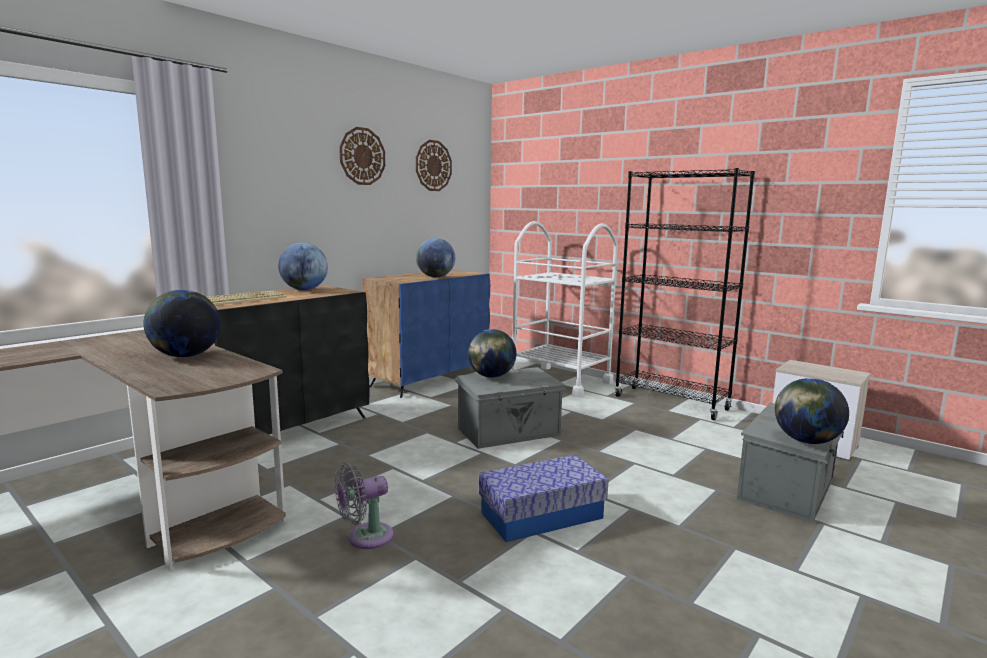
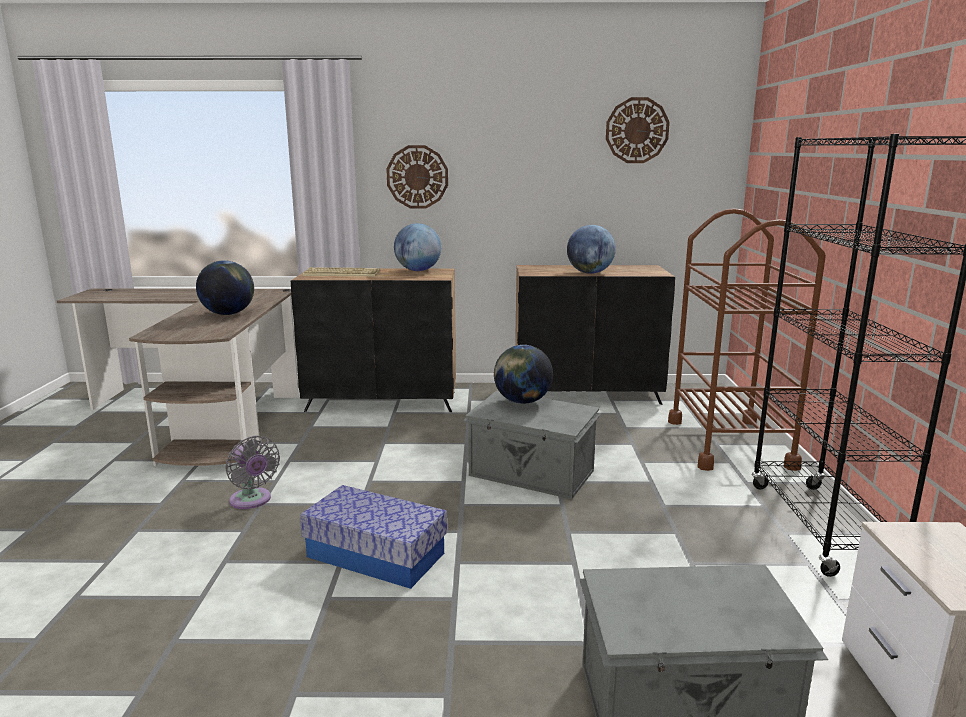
camera: 50 degrees right, 5 degrees up
grey fan [335,463,393,549] -> grey fan turned 150 degrees counterclockwise [225,436,280,509]
wall clock [339,127,385,185] -> wall clock moved to [386,145,448,209]
blue cabinet [362,270,490,398] -> black cabinet [515,265,675,405]
white cart [512,221,618,397] -> brown cart [668,208,826,471]
globe [775,378,849,444] -> none

